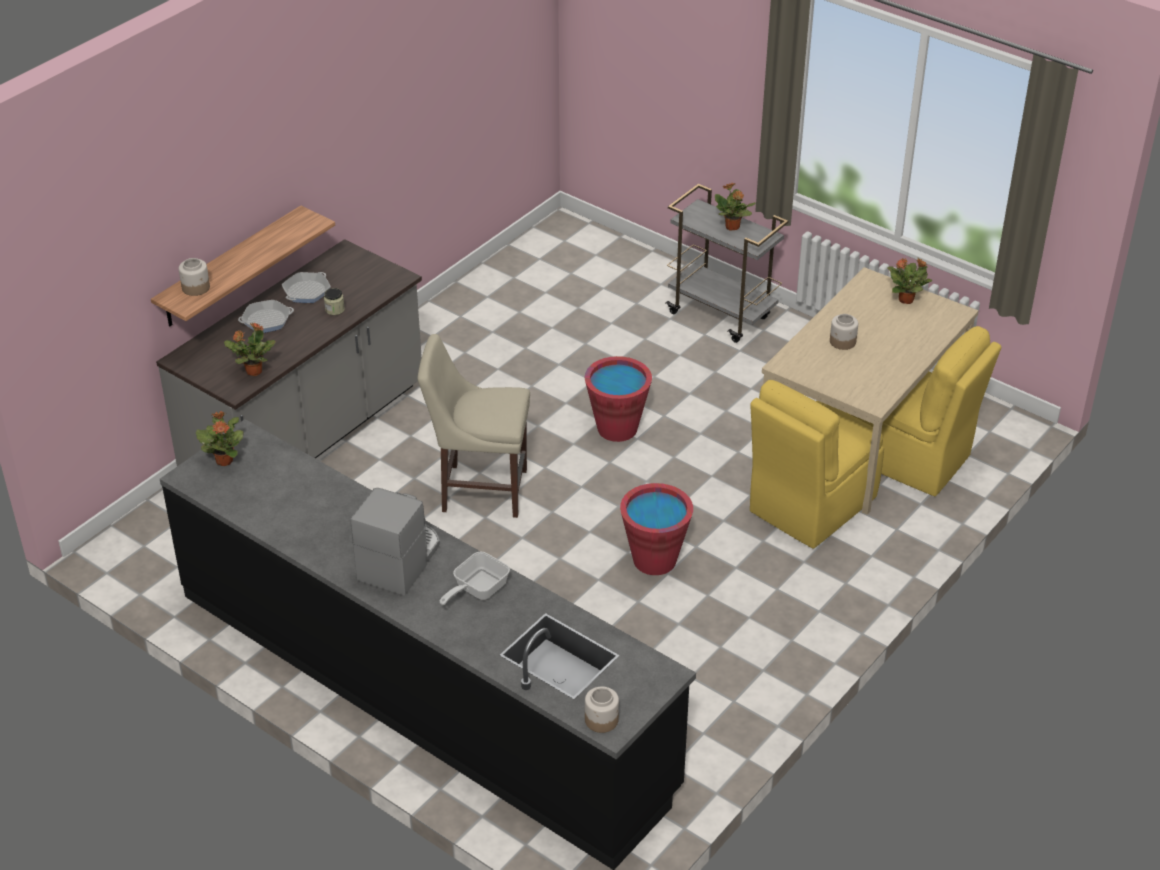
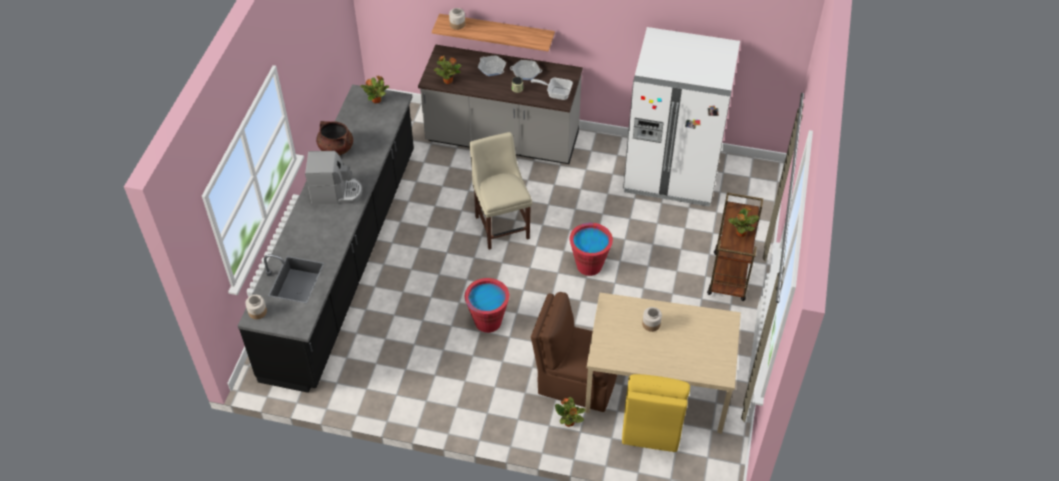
camera: 65 degrees right, 10 degrees up
frying pan [440,552,510,605] -> frying pan moved to [531,78,573,100]
grey cart [666,184,788,343] -> brown cart [707,193,763,301]
yellow chair [750,380,884,548] -> brown chair [531,292,617,412]
potted plant [888,258,932,304] -> potted plant moved to [555,397,586,427]
none -> brown cooking pot [316,121,353,155]
none -> white fridge [623,27,740,207]

